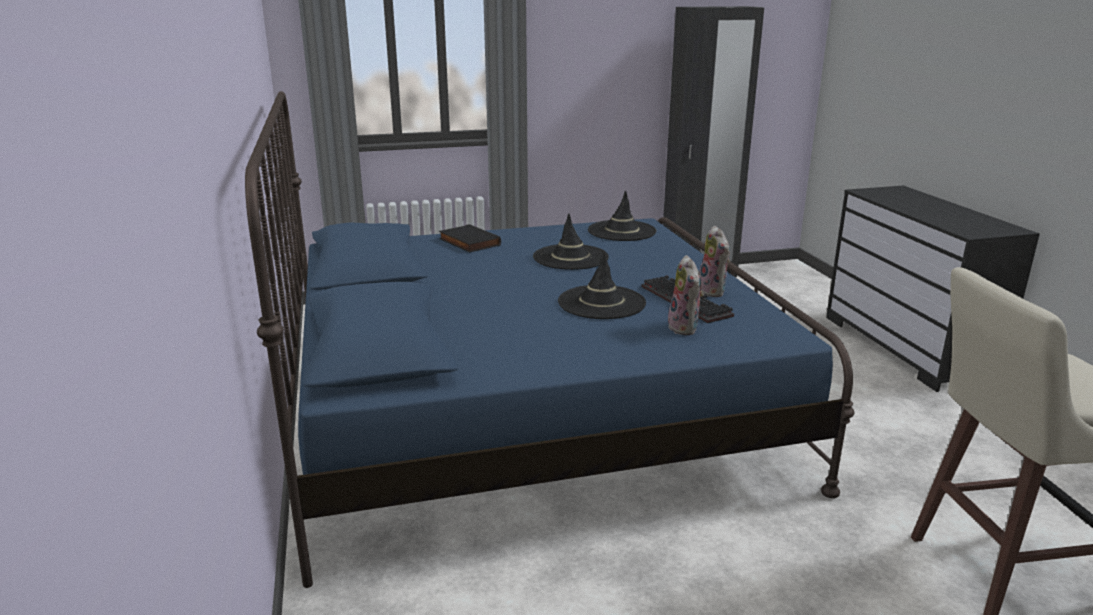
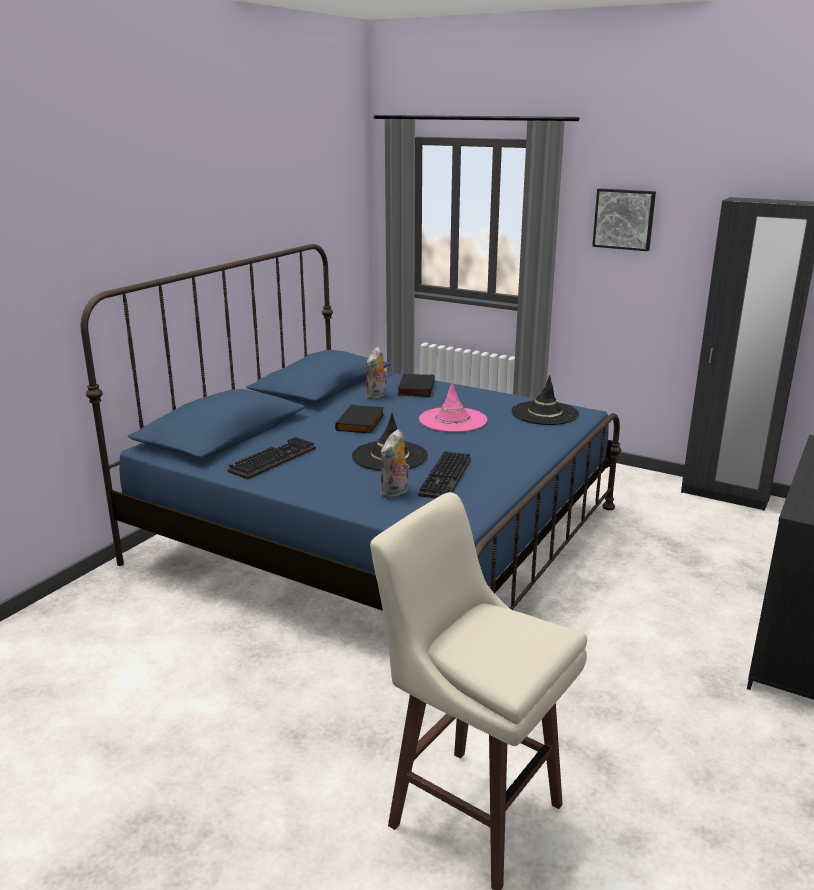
camera: 45 degrees right, 0 degrees up
black hat [533,213,609,270] -> pink hat [419,380,487,432]
plush toy [699,226,730,297] -> plush toy moved to [366,347,388,399]
none -> keyboard [227,437,316,479]
none -> black book [335,404,384,433]
none -> picture [592,188,656,251]

